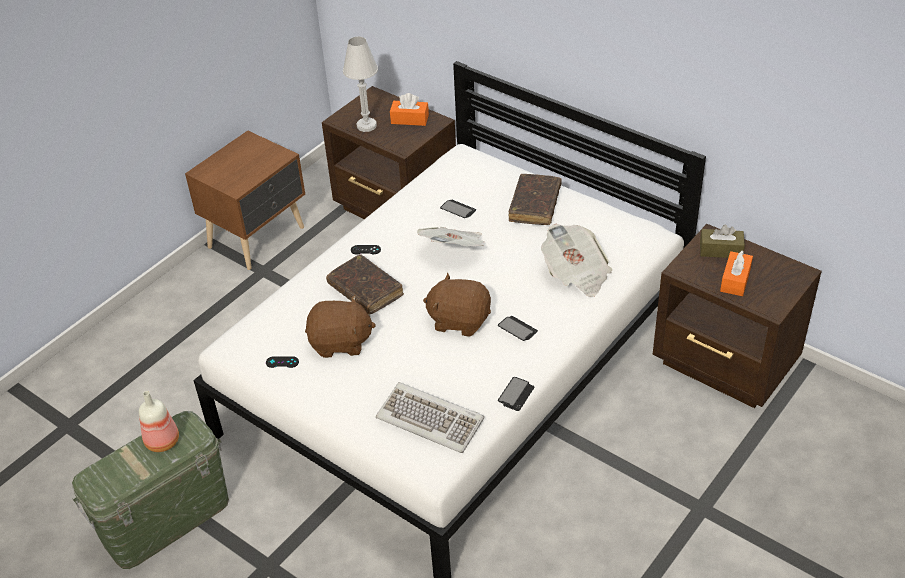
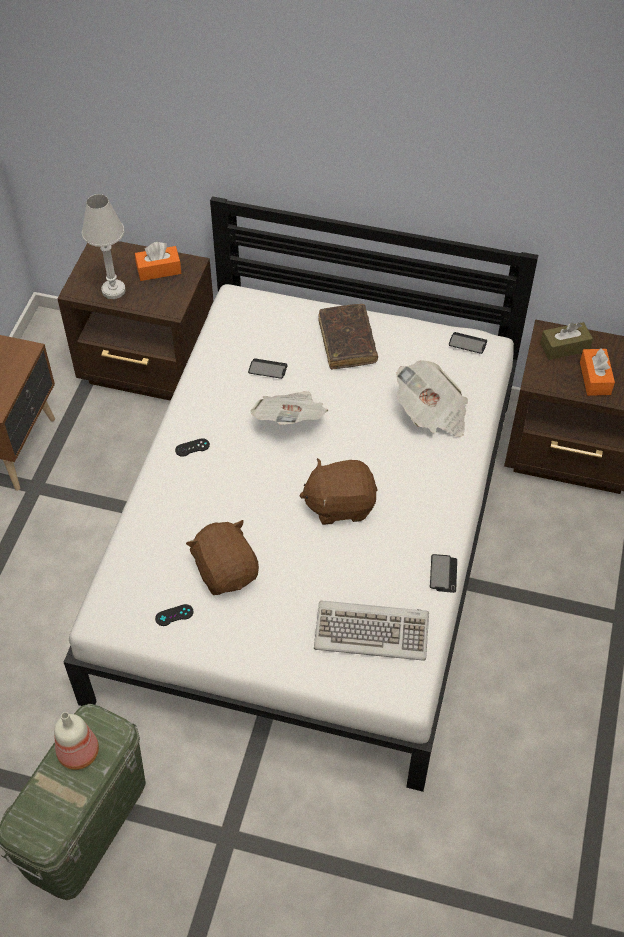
camera: 25 degrees left, 10 degrees up
brown plush toy [305,295,376,358] -> brown plush toy turned 90 degrees counterclockwise [186,520,259,595]
brown book [326,254,404,315] -> none
phone [498,316,538,341] -> phone moved to [449,332,487,354]

